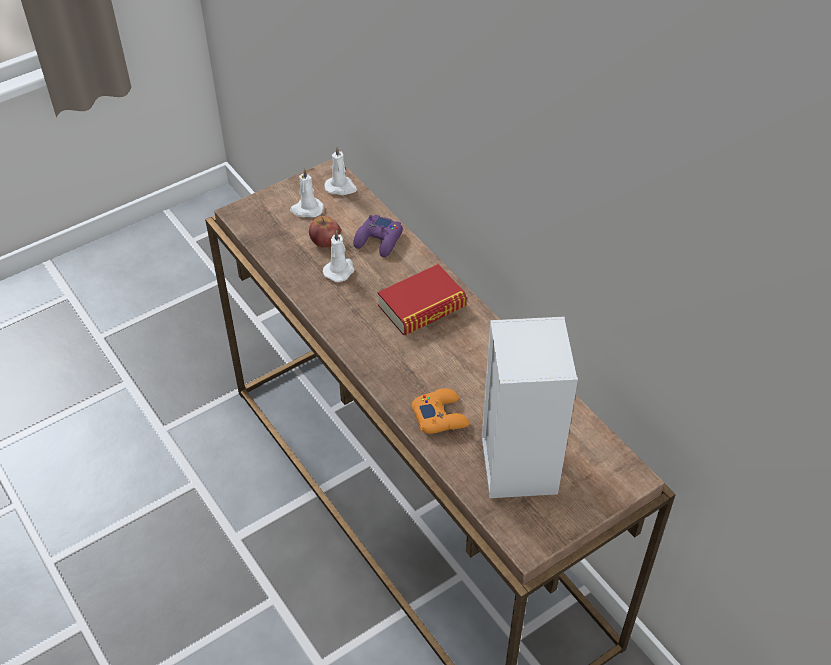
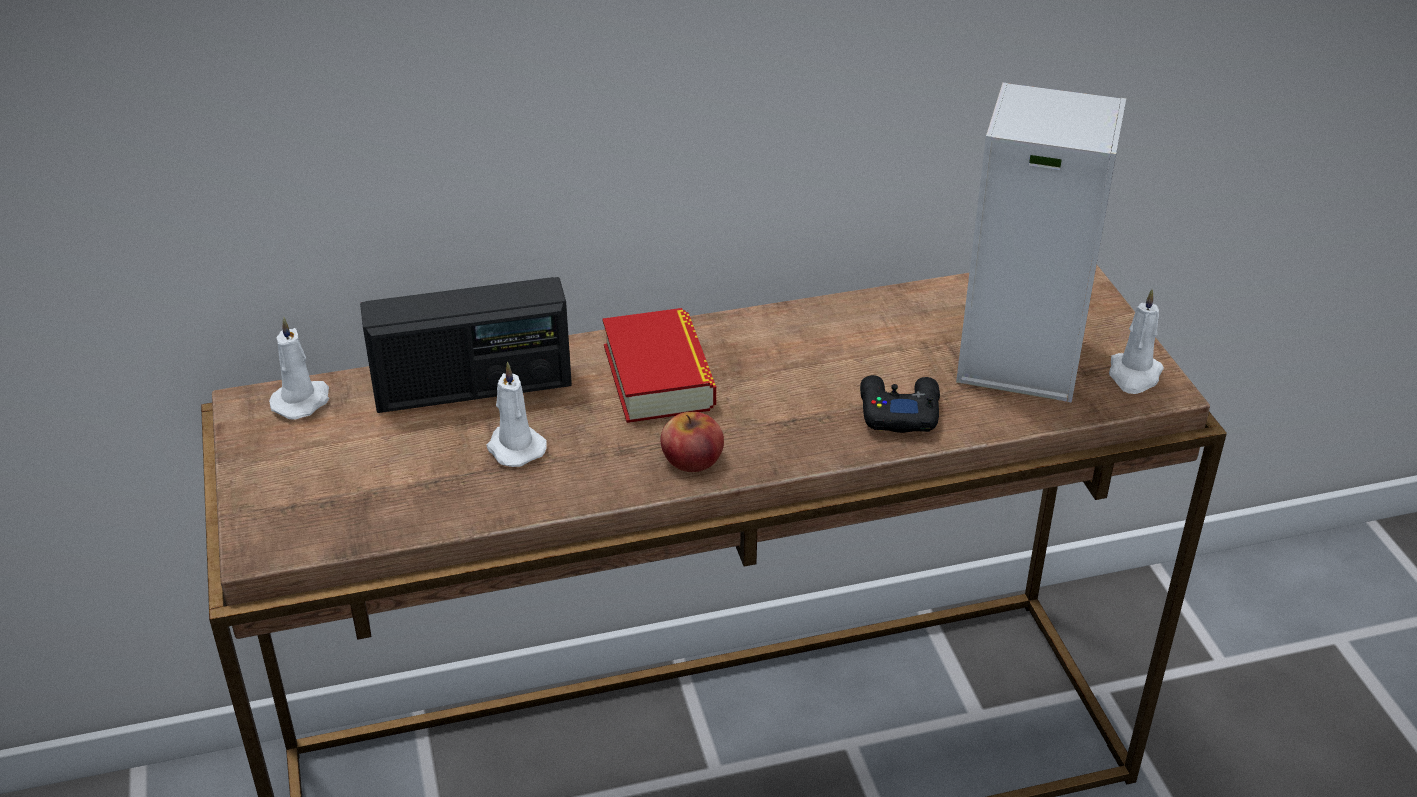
camera: 70 degrees left, 10 degrees down
white candle [290,168,324,218] -> white candle moved to [1109,289,1164,394]
apple [309,216,341,248] -> apple moved to [660,412,724,472]
purple game controller [353,215,403,257] -> radio [360,277,572,413]
orange game controller [411,388,469,434] -> black game controller [860,375,940,433]

